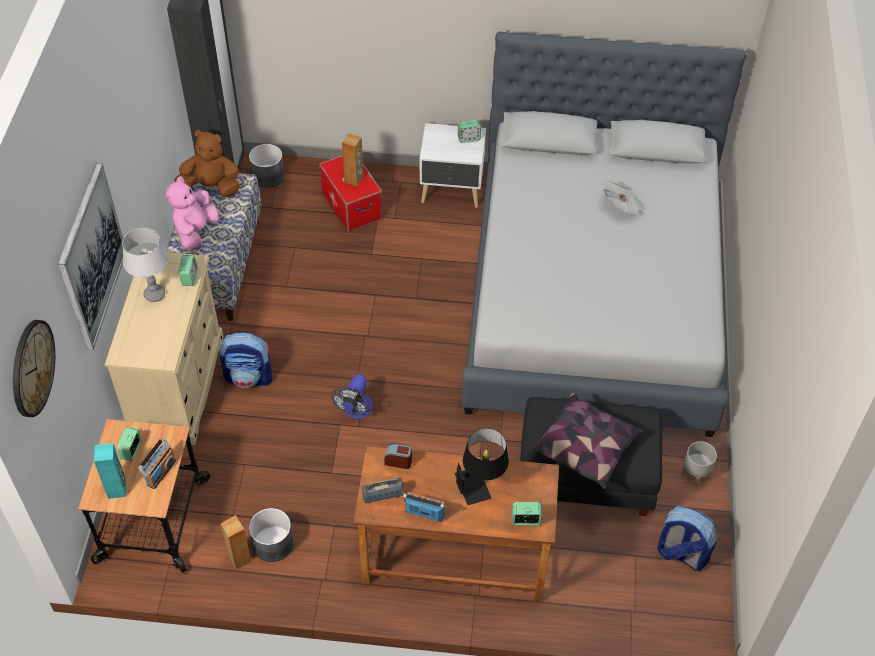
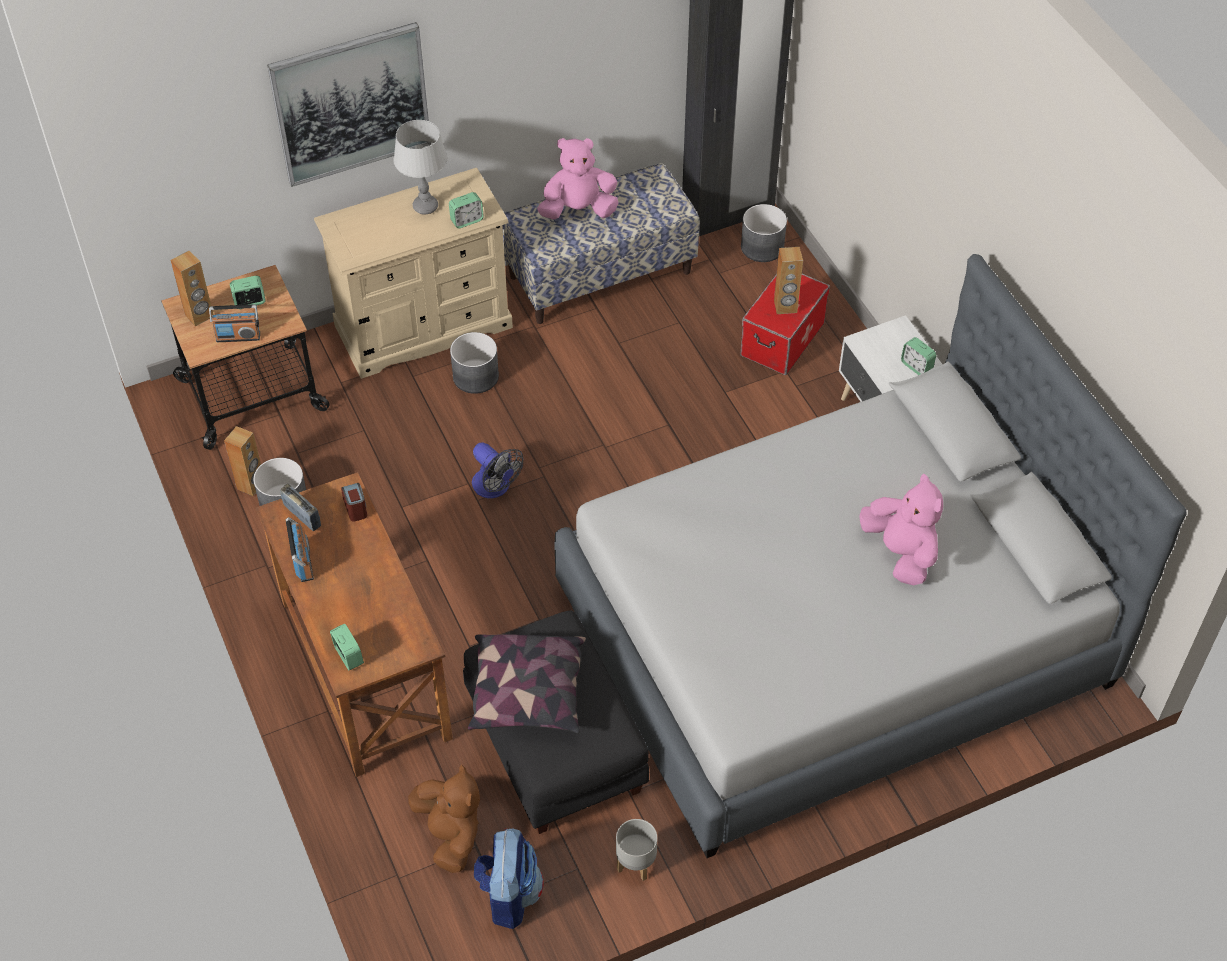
camera: 60 degrees right, 0 degrees up
wall clock [13,320,55,417] -> none
turquoise speaker [94,443,126,499] -> brown speaker [170,251,214,327]
brown plush toy [174,130,240,197] -> brown plush toy moved to [408,764,480,873]
backpack [219,332,272,388] -> grey planter [450,332,499,394]
fan [331,374,372,419] -> fan turned 120 degrees counterclockwise [472,443,523,498]
black table lamp [455,428,509,505] -> none
newspaper [602,181,648,215] -> pink plush toy [859,474,943,586]

